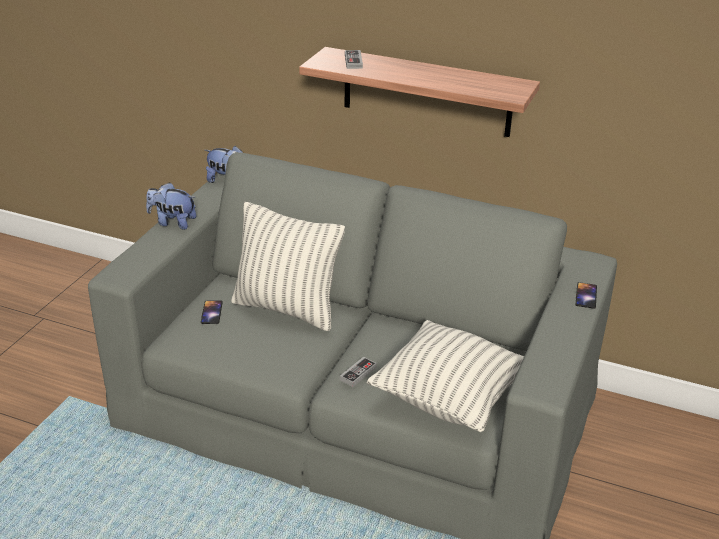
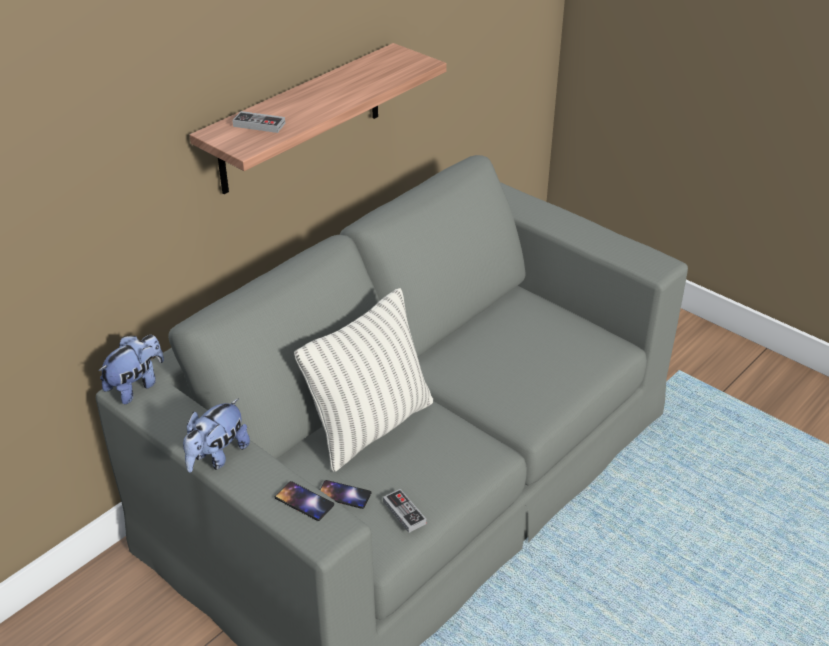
camera: 70 degrees left, 5 degrees up
game controller [340,357,377,387] -> game controller moved to [383,489,427,533]
pillow [367,320,524,432] -> none
phone [576,282,597,309] -> phone moved to [275,481,334,521]

